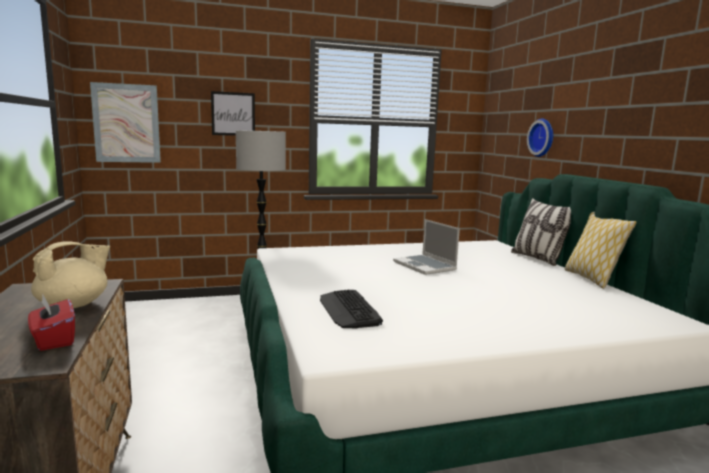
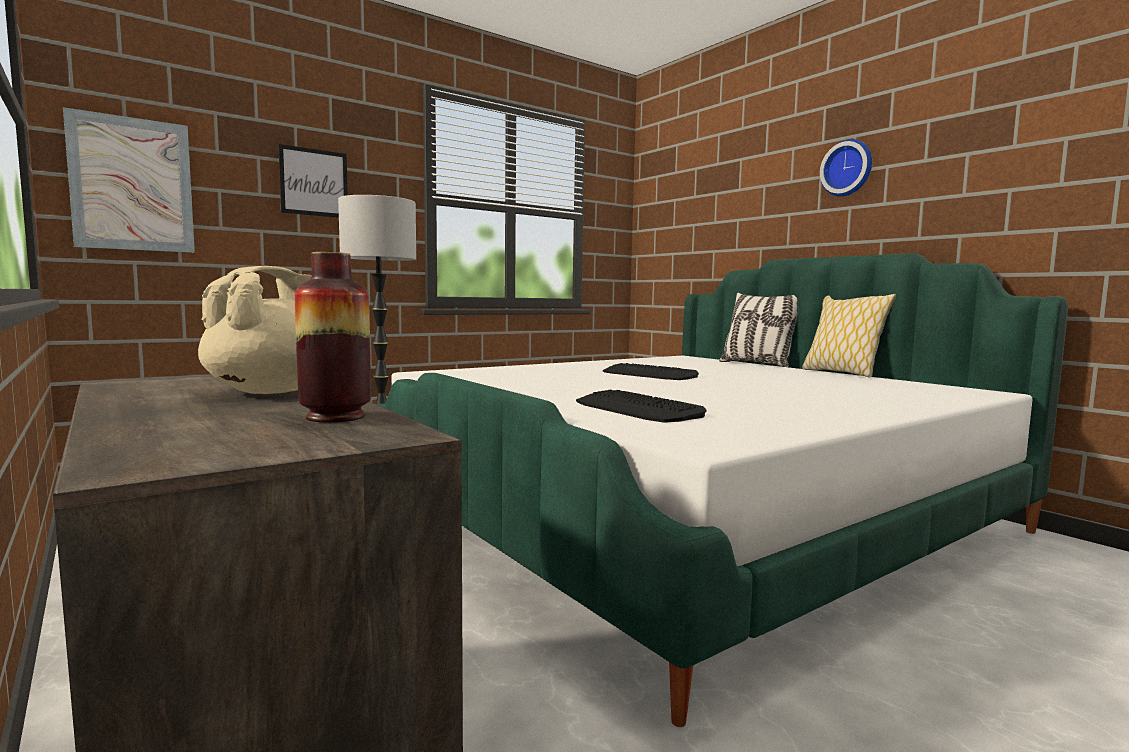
camera: 20 degrees left, 5 degrees down
red tissue box [28,295,75,351] -> vase [295,252,371,423]
laptop [393,219,460,275] -> keyboard [603,363,699,380]
wall clock [527,119,553,157] -> wall clock moved to [820,139,872,196]

